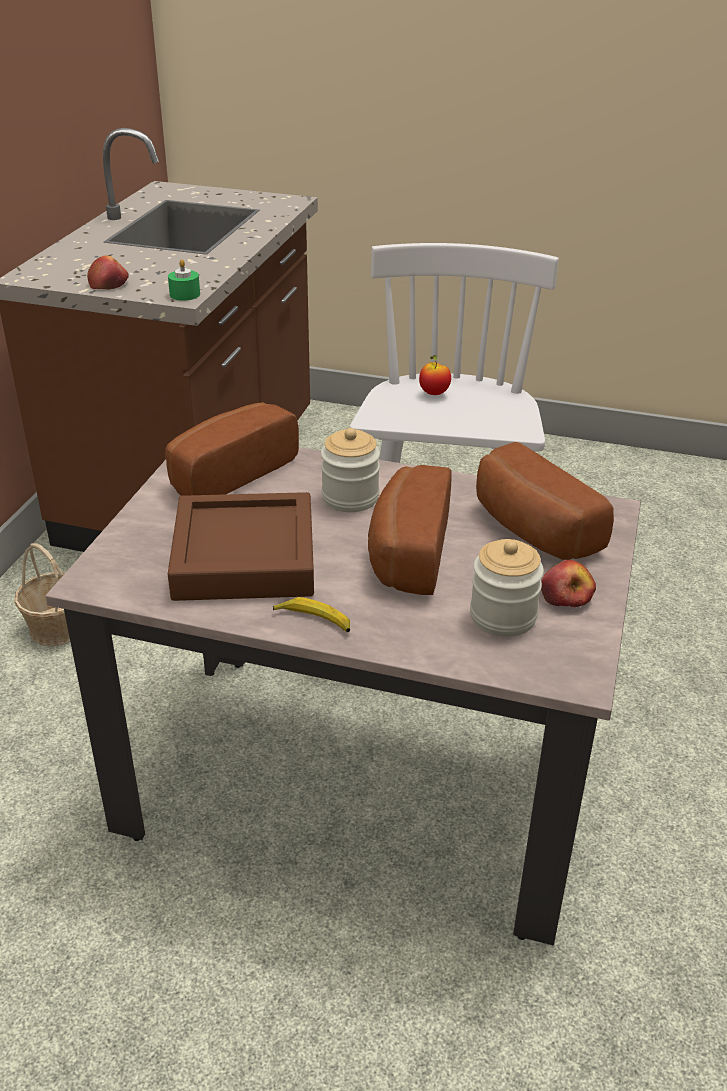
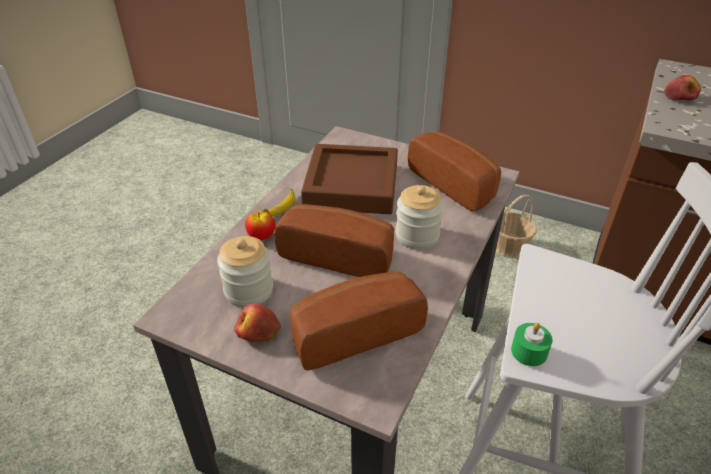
camera: 100 degrees right, 5 degrees up
green candle [168,259,200,301] -> green candle moved to [511,323,553,366]
apple [419,355,451,395] -> apple moved to [245,209,276,240]

